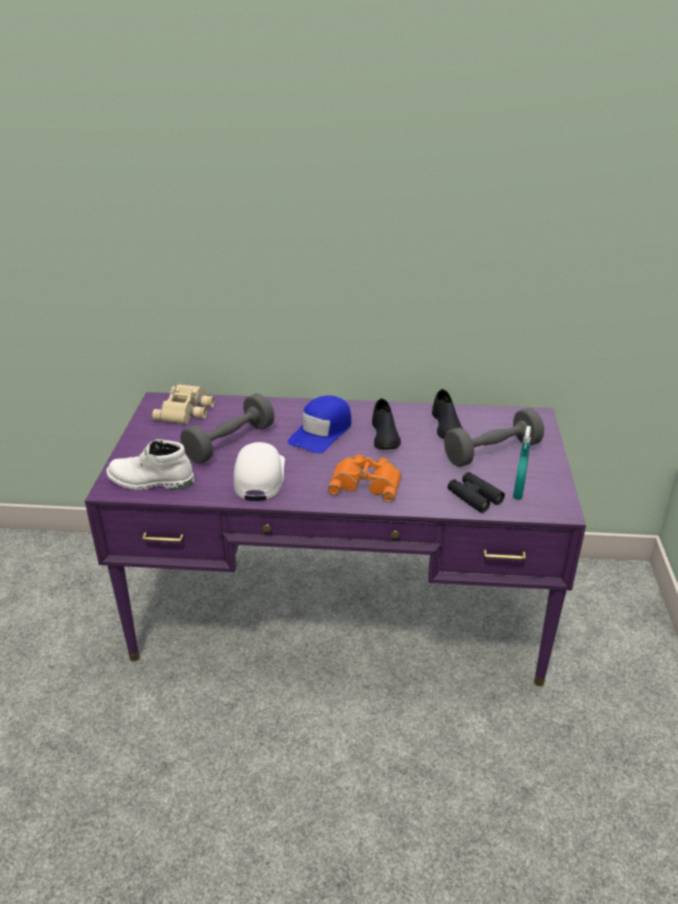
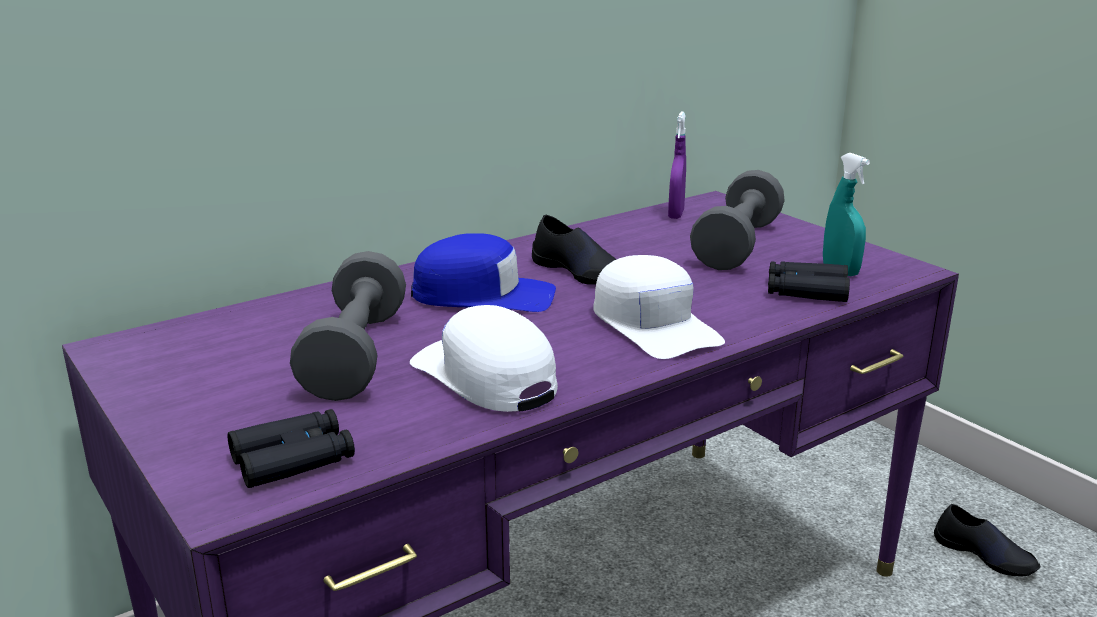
camera: 40 degrees left, 10 degrees down
white boot [107,439,194,490] -> black binoculars [227,409,355,488]
beige binoculars [152,384,215,424] -> none
blue cap [288,395,351,454] -> blue cap turned 75 degrees counterclockwise [411,233,556,312]
orange binoculars [328,454,401,502] -> white cap [593,255,725,359]
black shoe [432,389,463,439] -> black shoe moved to [934,504,1041,576]
none -> purple spray bottle [668,112,686,219]

